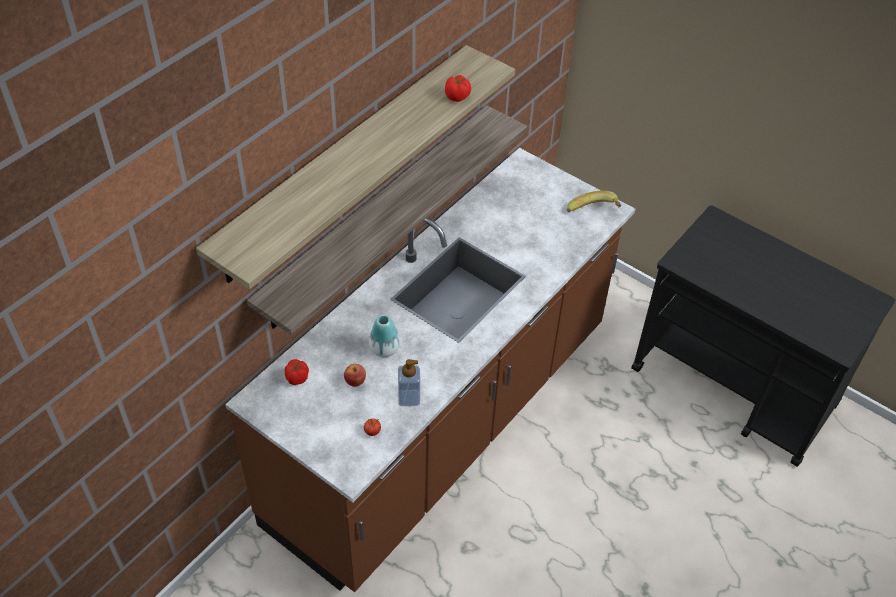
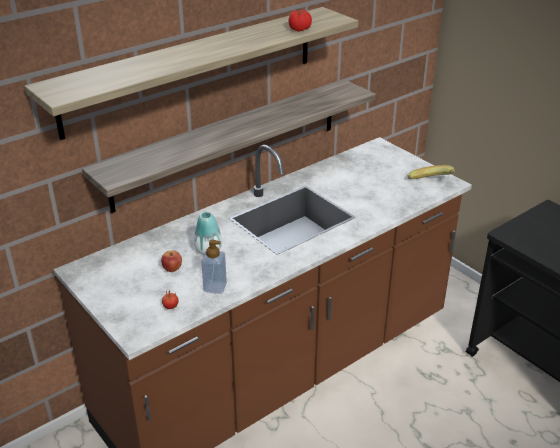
camera: 15 degrees right, 15 degrees down
tomato [285,359,309,385] -> none

